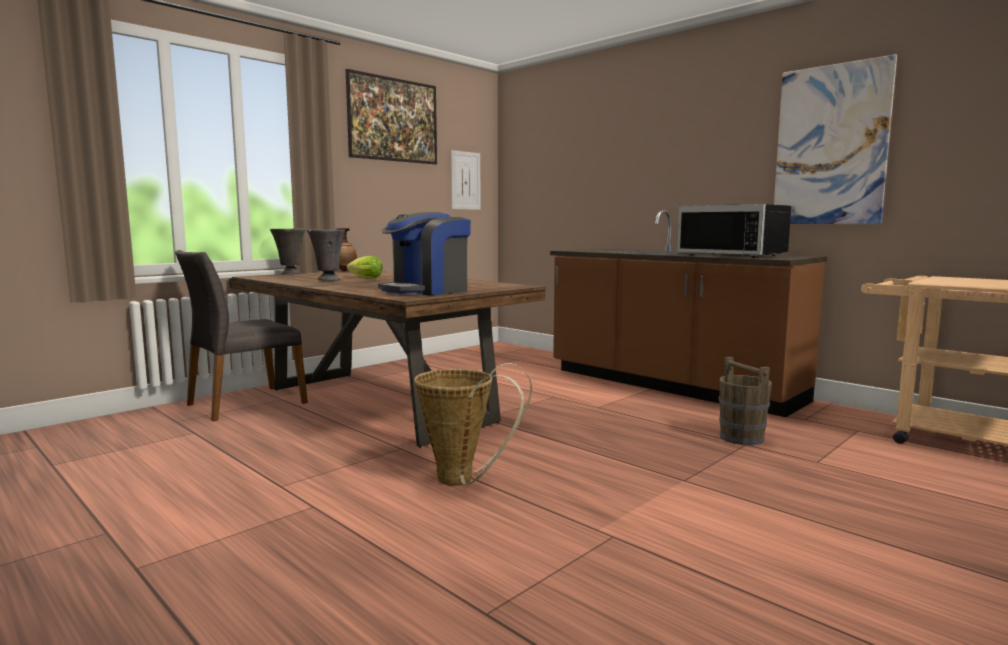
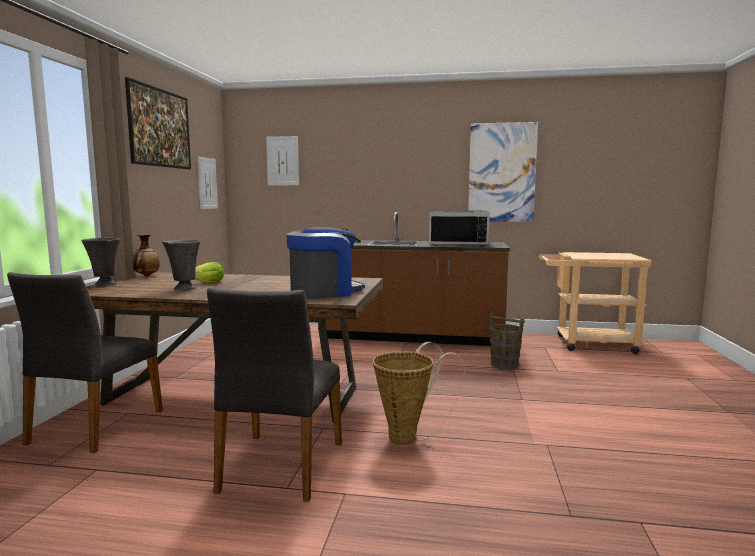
camera: 35 degrees left, 0 degrees up
coffee machine [378,212,471,295] -> coffee machine turned 135 degrees counterclockwise [287,227,365,299]
none -> grey chair [207,288,342,502]
none -> picture [266,136,299,185]

